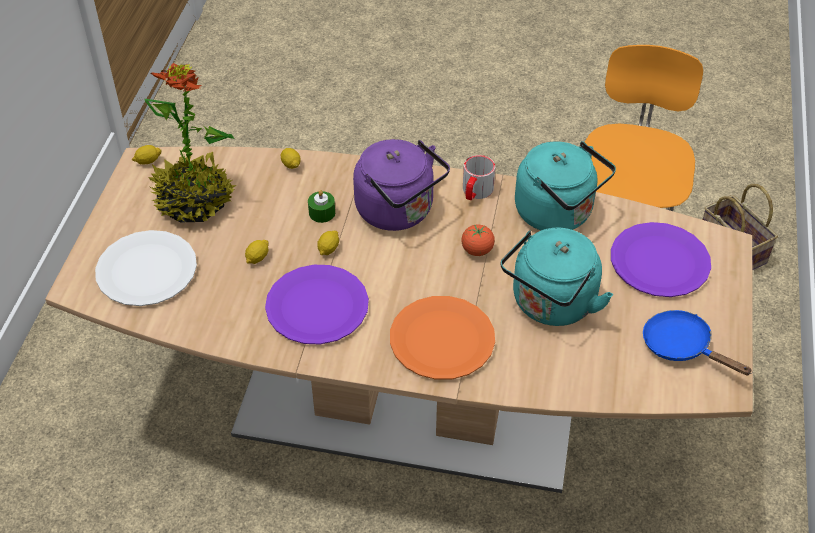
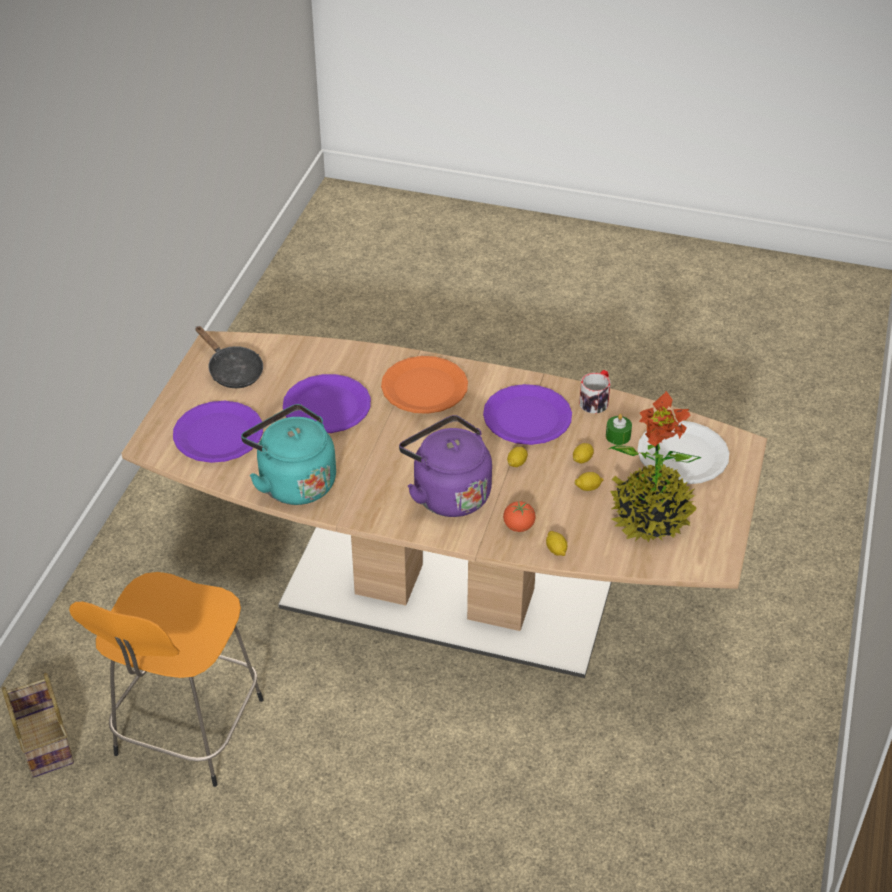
camera: 175 degrees left, 5 degrees down
lemon [132,145,162,164] -> lemon moved to [574,472,604,491]
green candle [308,190,335,223] -> green candle moved to [606,414,632,445]
tomato [461,225,495,256] -> tomato moved to [503,501,536,532]
mug [463,155,495,200] -> mug moved to [579,370,610,413]
turquoise kettle [501,227,613,326] -> purple plate [283,374,371,433]
blue frying pan [643,310,752,375] -> black frying pan [195,326,263,388]

